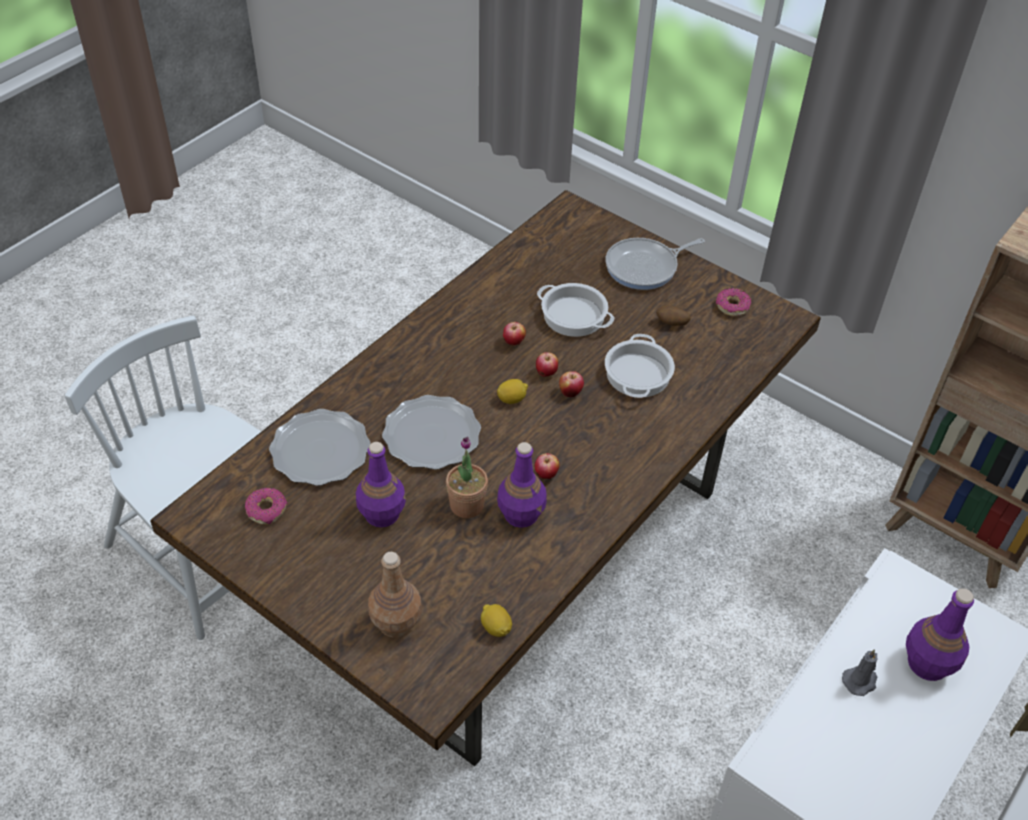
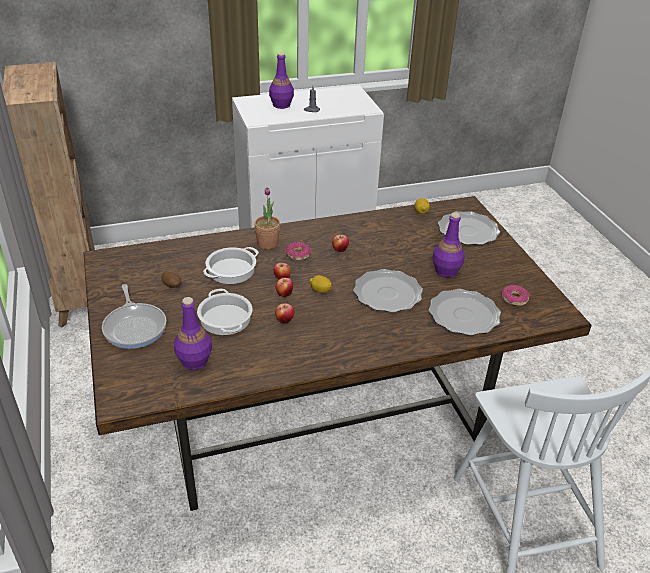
camera: 145 degrees left, 10 degrees down
brown bottle [368,552,422,638] -> plate [438,211,500,245]
potted plant [446,436,488,518] -> potted plant moved to [254,187,280,250]
purple bottle [497,442,547,528] -> purple bottle moved to [174,297,212,370]
frying pan [605,238,705,290] -> frying pan turned 60 degrees clockwise [102,284,166,349]
donut [716,288,751,316] -> donut moved to [285,242,311,260]

